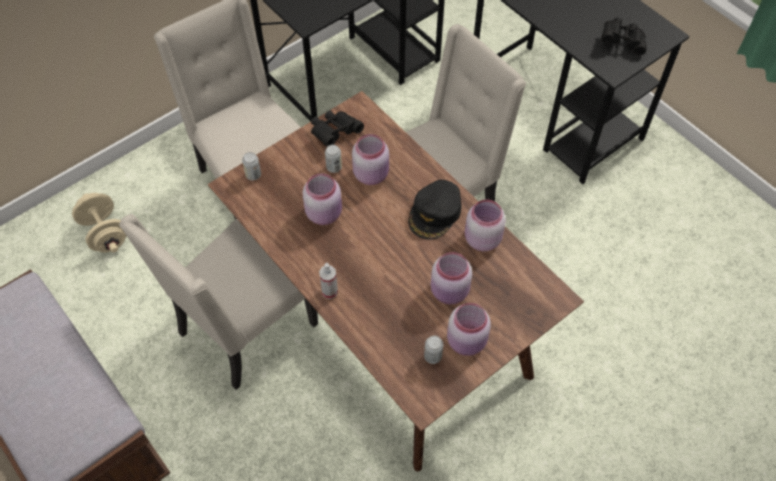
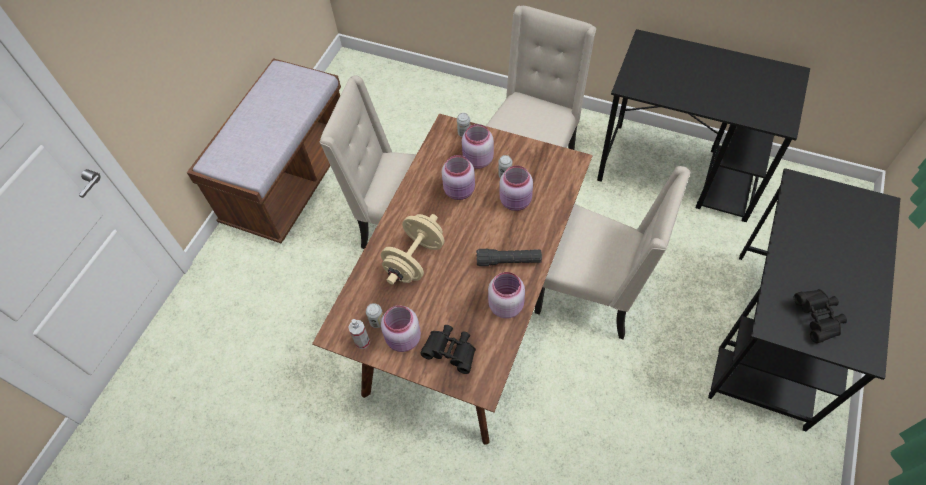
camera: 65 degrees right, 0 degrees up
beige dumbbell [72,193,126,253] -> beige dumbbell moved to [381,214,444,285]
black binoculars [311,110,364,147] -> black binoculars moved to [420,325,476,374]
spray bottle [319,263,338,299] -> spray bottle moved to [348,319,370,349]
black cap [408,180,462,240] -> black flashlight [476,249,542,266]
pink jar [431,252,473,304] -> pink jar moved to [462,124,494,169]

